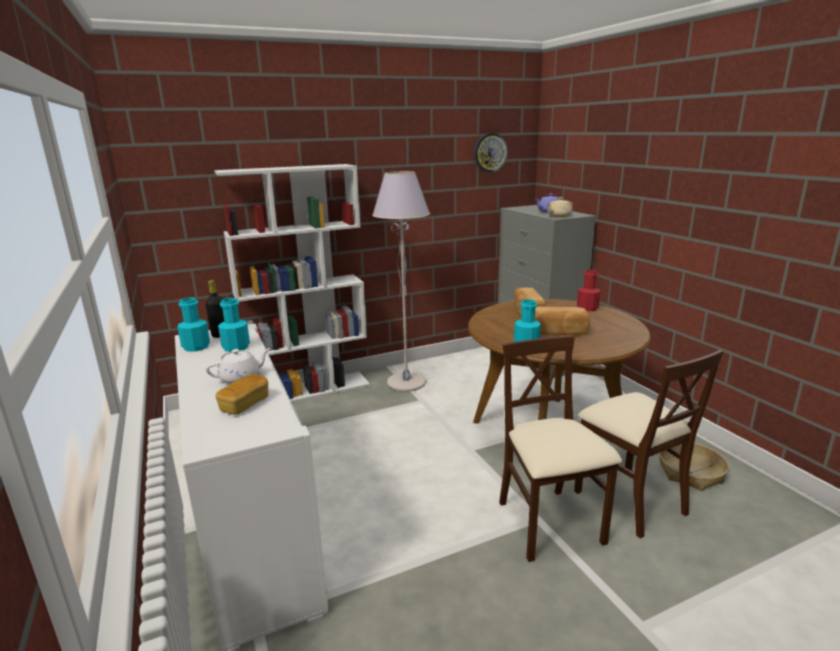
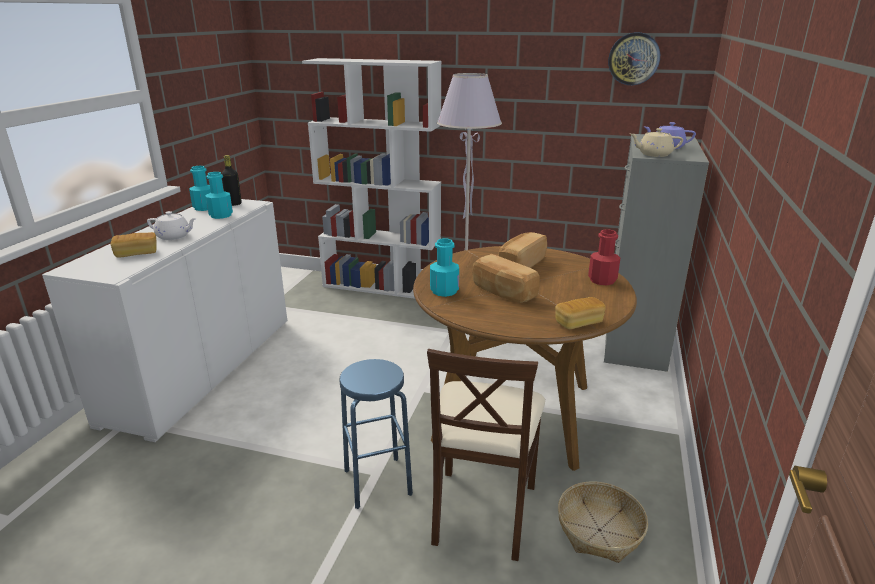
camera: 40 degrees right, 5 degrees up
beige chair [499,336,622,562] -> blue stool [339,359,413,509]
none -> bread [555,297,606,329]

